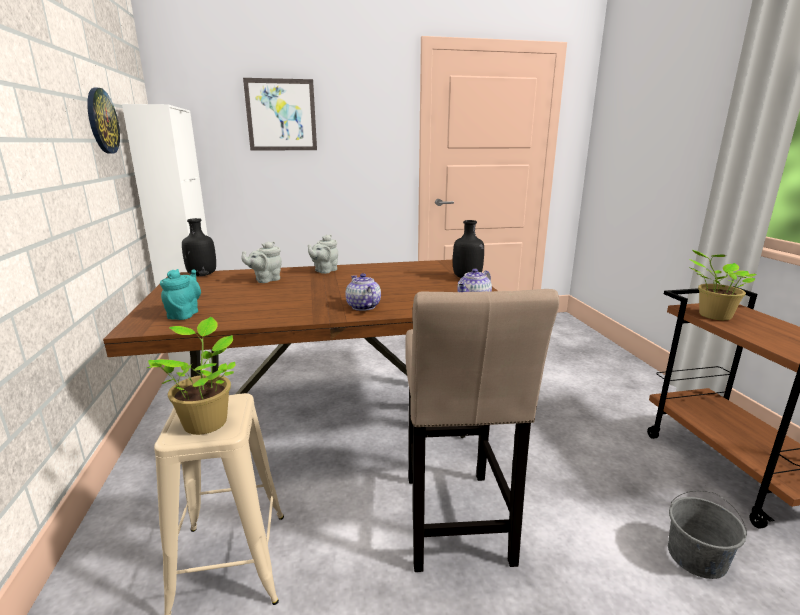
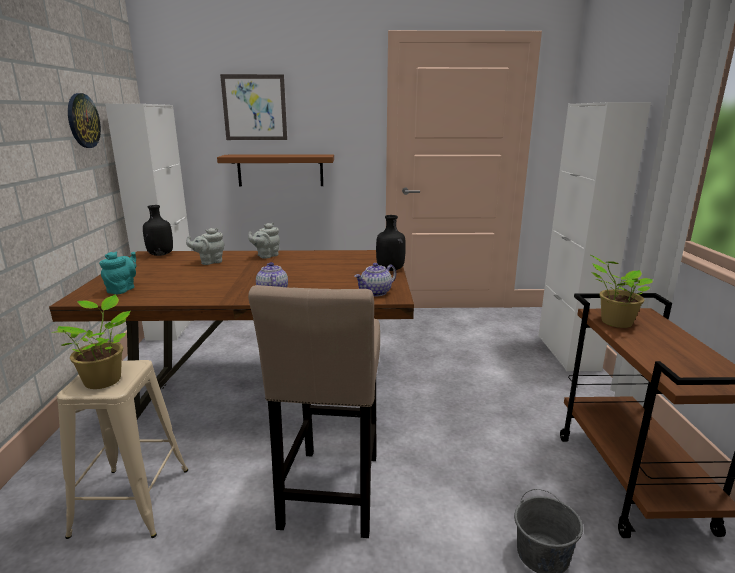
camera: 10 degrees right, 0 degrees up
none -> brown shelf [217,154,334,186]
none -> white cabinet [538,102,651,371]

